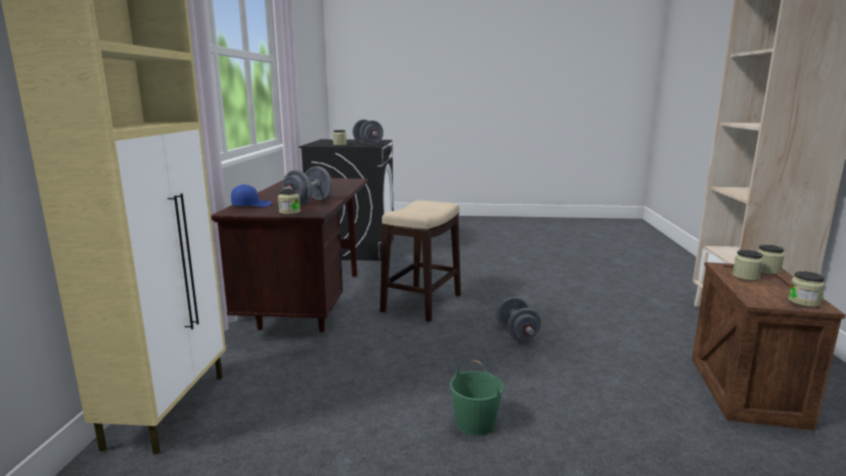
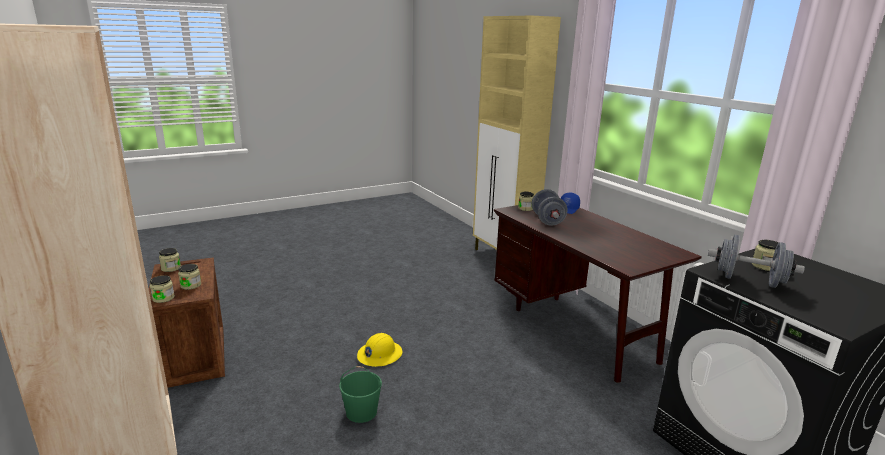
camera: 145 degrees right, 5 degrees up
stool [380,200,461,322] -> none
green bucket [450,360,504,436] -> green bucket moved to [339,366,382,423]
grey dumbbell [496,297,541,342] -> yellow hard hat [357,333,402,367]

